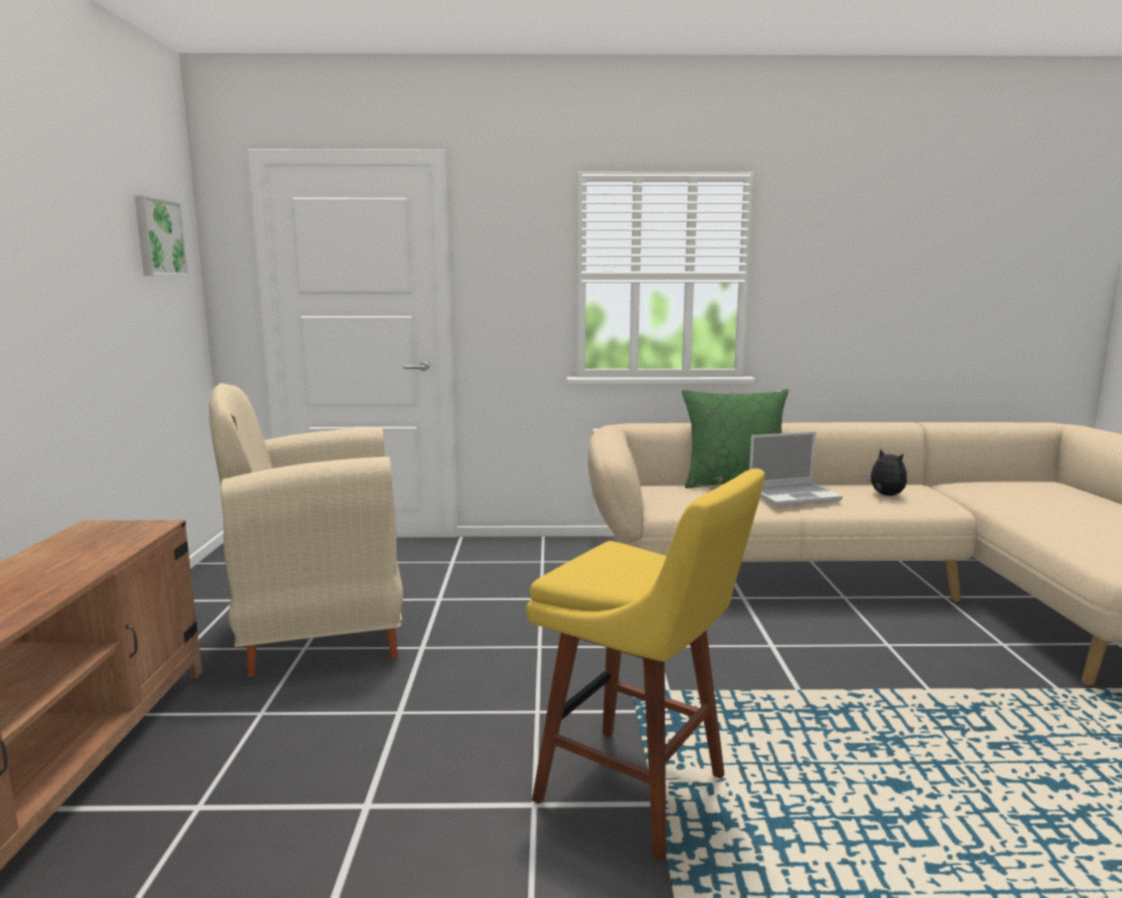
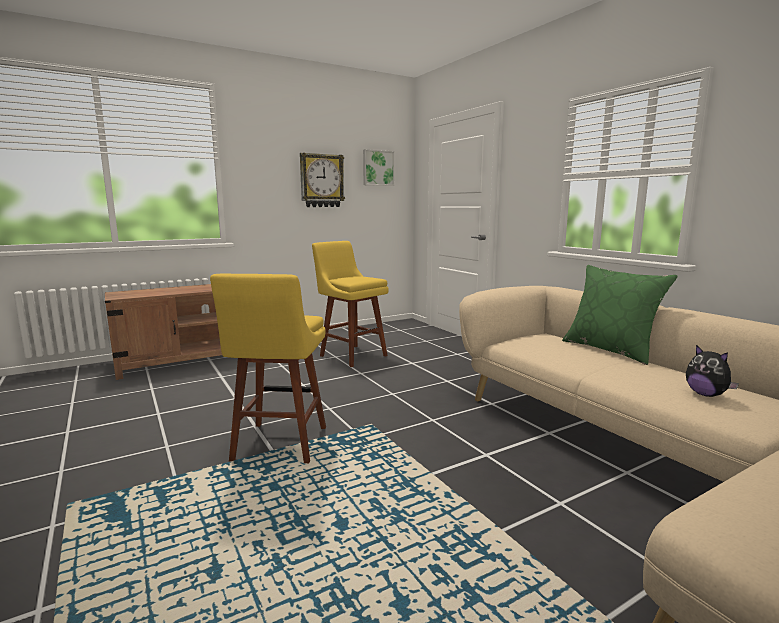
camera: 60 degrees right, 0 degrees up
beige armchair [209,383,403,677] -> yellow stool [312,241,389,367]
laptop [749,432,843,506] -> none
plush toy [864,449,907,496] -> plush toy turned 120 degrees clockwise [686,345,739,397]
none -> wall clock [300,153,345,207]

